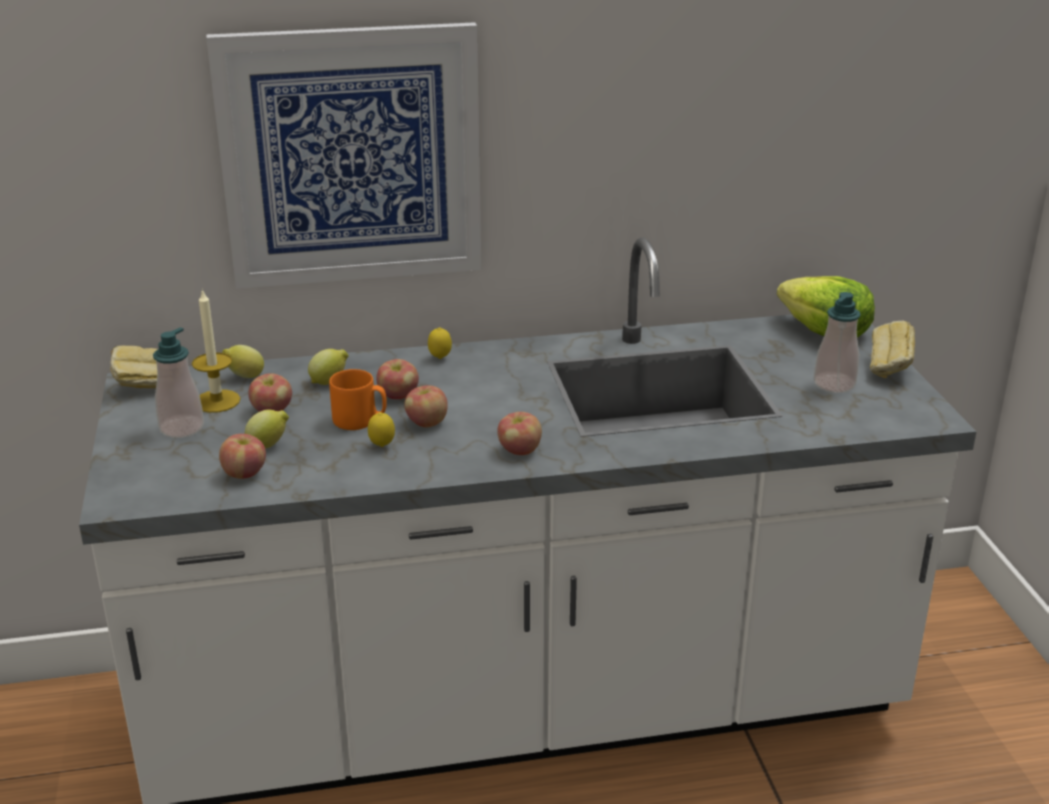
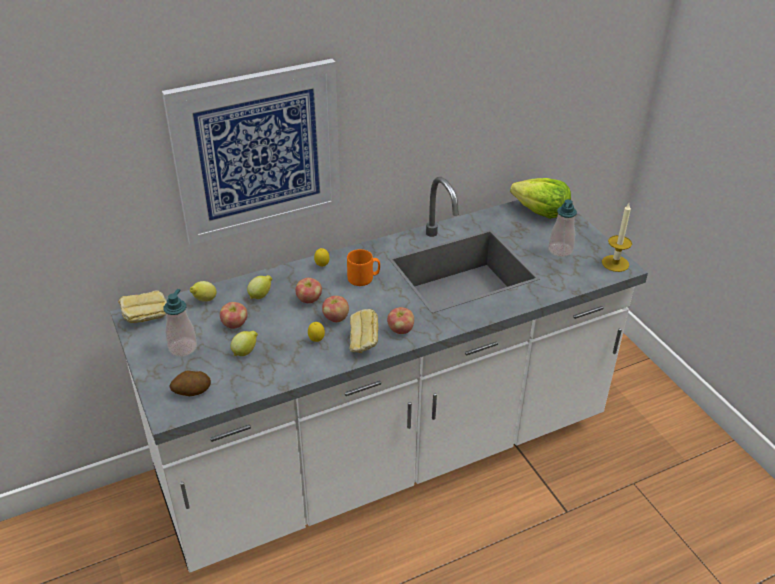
camera: 15 degrees left, 10 degrees up
candle [192,288,240,413] -> candle moved to [602,203,632,272]
apple [219,434,266,479] -> none
orange mug [329,369,387,430] -> orange mug moved to [347,249,380,286]
bread [870,321,915,378] -> bread moved to [350,309,378,353]
none -> potato [169,371,211,396]

